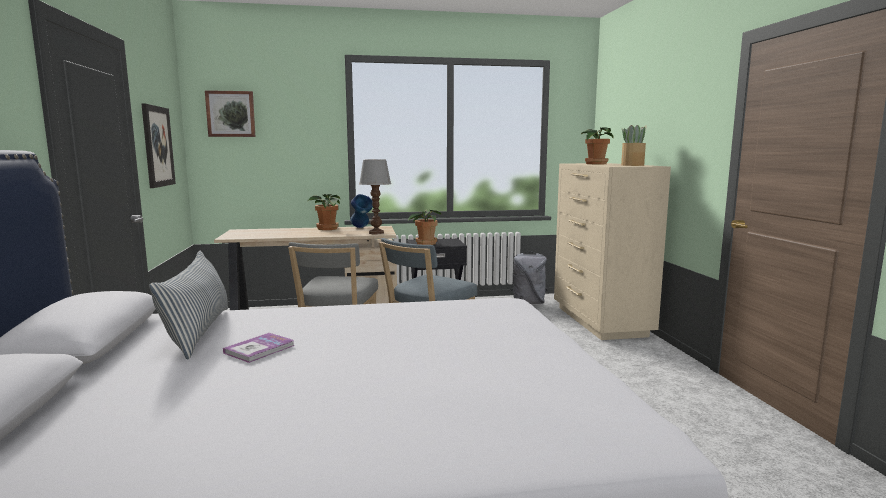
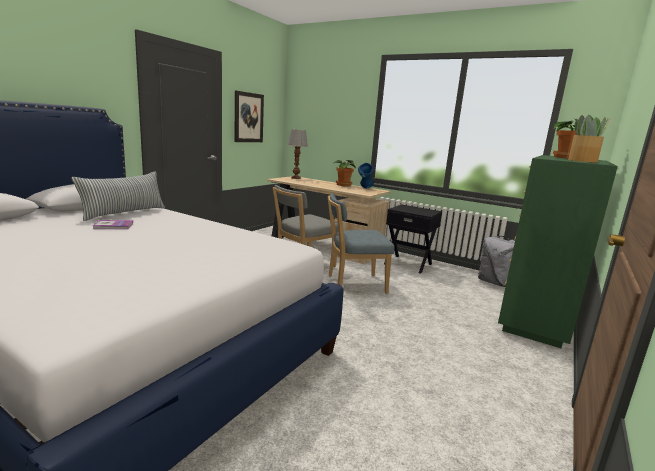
camera: 40 degrees right, 5 degrees up
picture [205,90,255,137] -> none
table lamp [359,159,391,234] -> table lamp moved to [288,130,308,179]
potted plant [408,210,441,245] -> none
beige dresser [554,163,671,340] -> green dresser [498,155,618,348]

